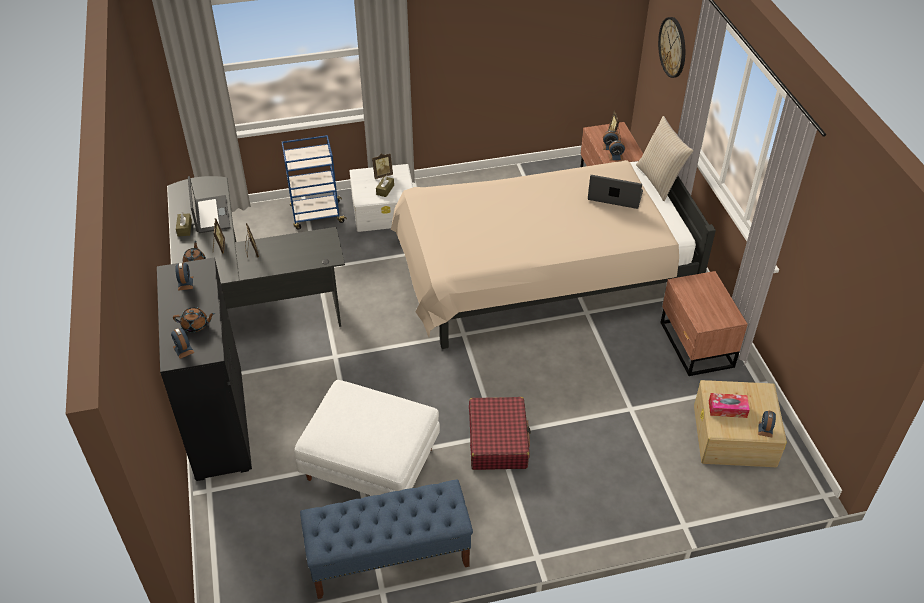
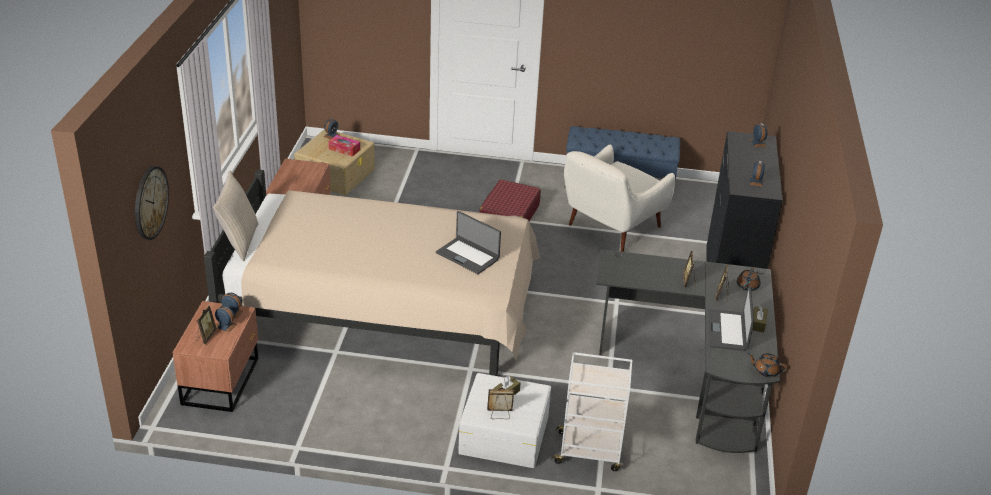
camera: 160 degrees left, 10 degrees down
brown teapot [173,307,215,332] -> brown teapot moved to [748,353,788,377]
blue cart [282,135,347,230] -> white cart [551,352,632,471]
white ottoman [294,380,440,496] -> white armchair [564,145,675,252]
laptop [588,175,643,209] -> laptop moved to [436,211,501,274]

